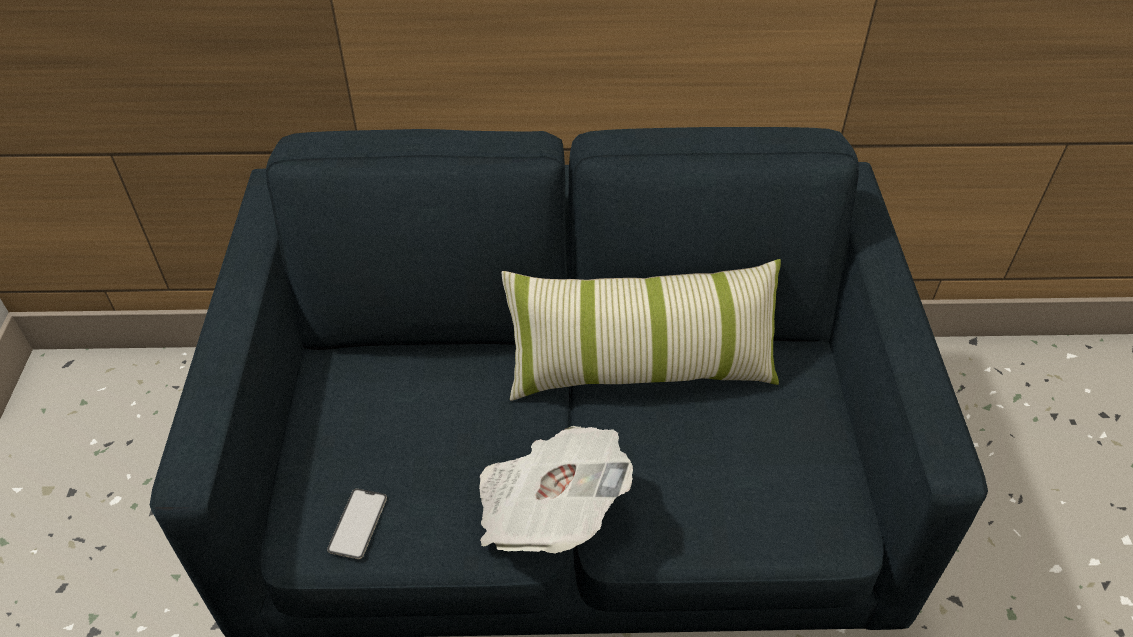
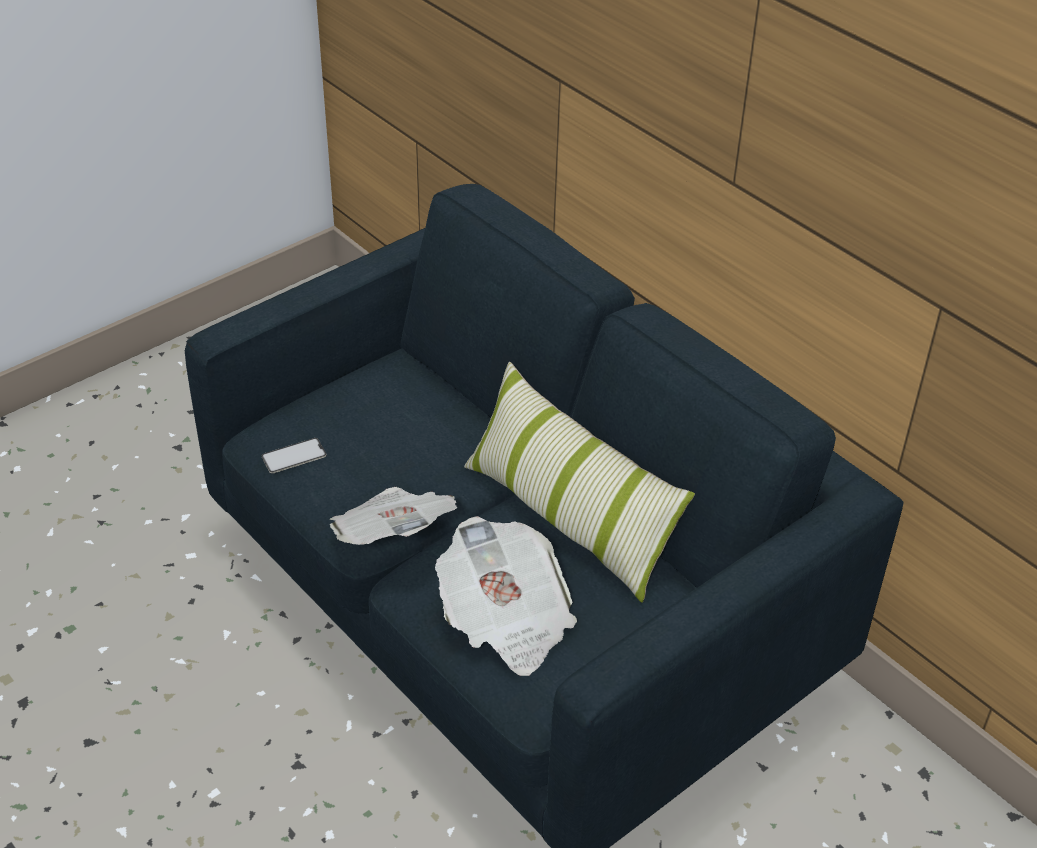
camera: 50 degrees right, 5 degrees down
none -> newspaper [435,516,577,676]

